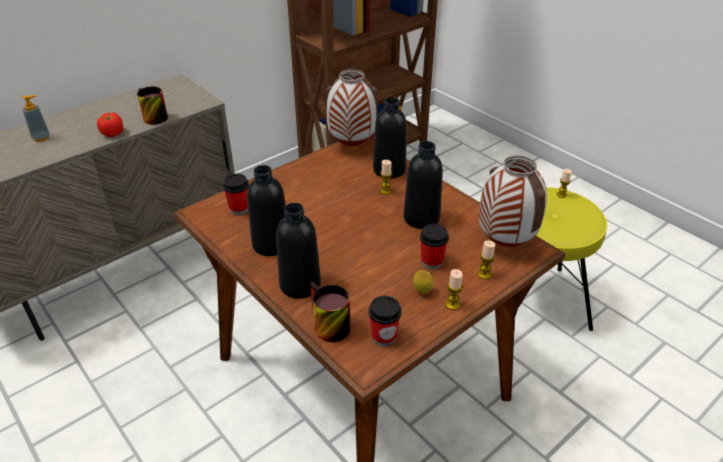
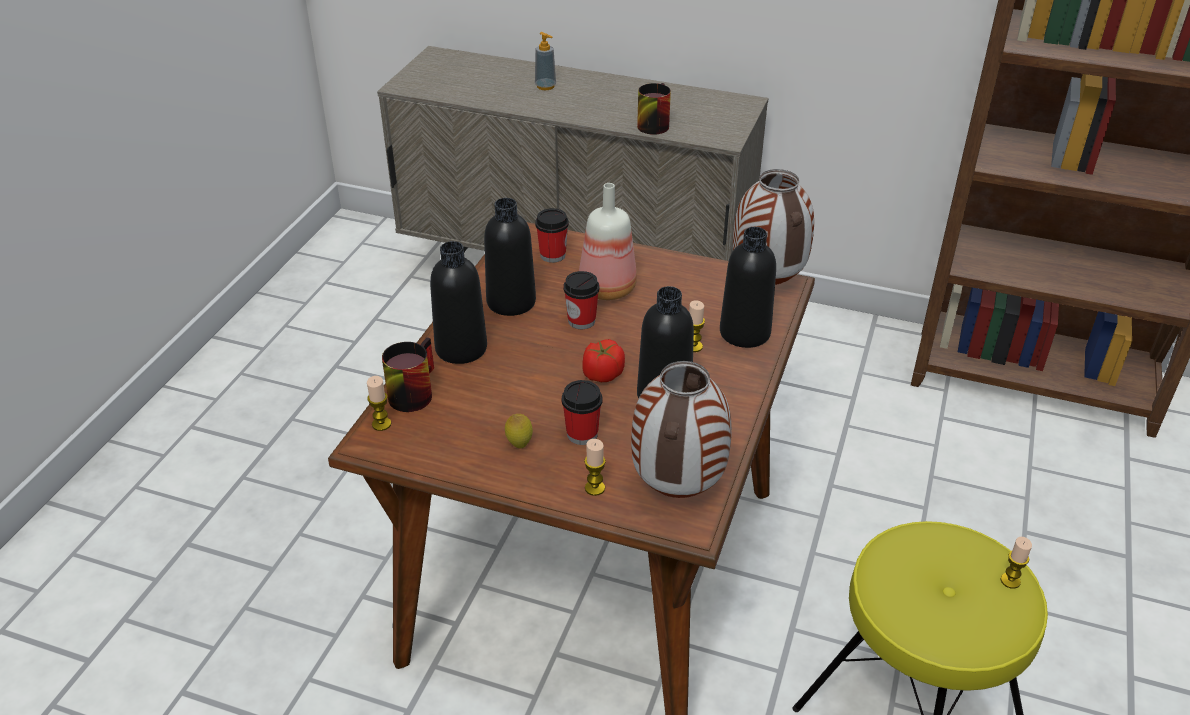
camera: 60 degrees right, 0 degrees up
tomato [97,113,123,137] -> tomato moved to [582,339,625,382]
cup [369,296,401,347] -> cup moved to [563,271,600,329]
candle [445,269,463,310] -> candle moved to [367,376,391,431]
none -> bottle [579,183,637,300]

